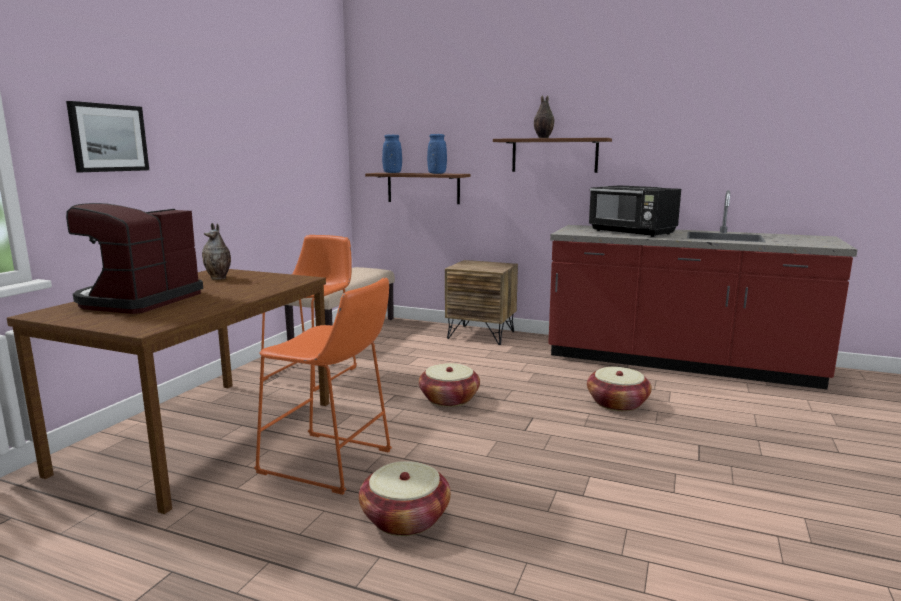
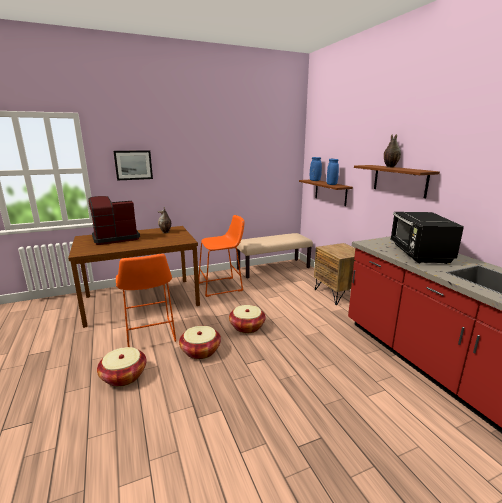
camera: 45 degrees right, 5 degrees up
basket [587,367,652,411] -> basket moved to [179,326,221,359]

